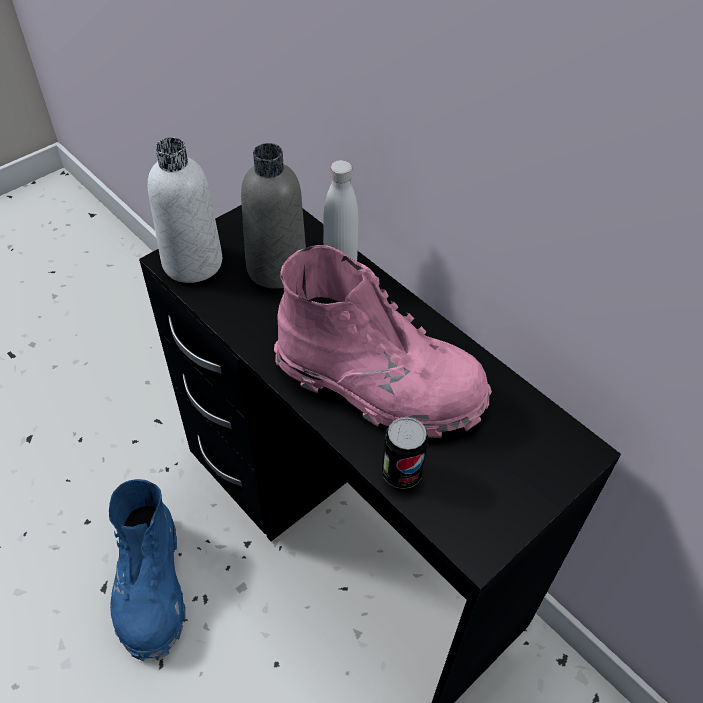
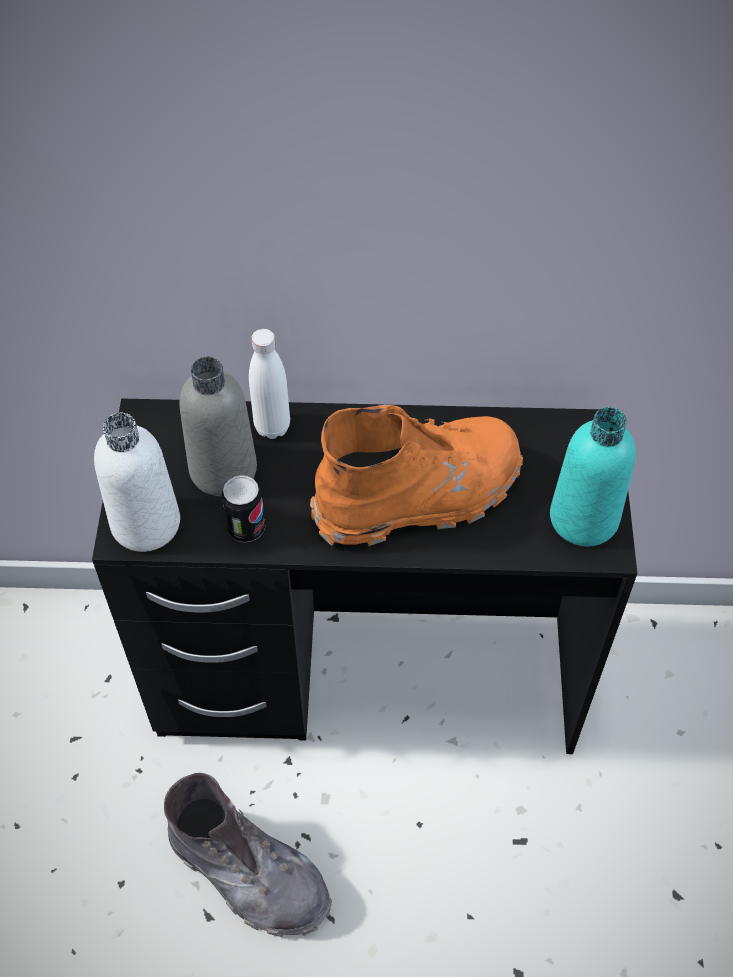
camera: 45 degrees left, 5 degrees up
blue boot [109,479,185,661] -> grey boot [164,773,332,937]
pink boot [274,245,492,438] -> orange boot [310,405,523,546]
can [382,417,428,489] -> can moved to [222,475,265,543]
none -> turquoise bottle [550,407,636,546]

